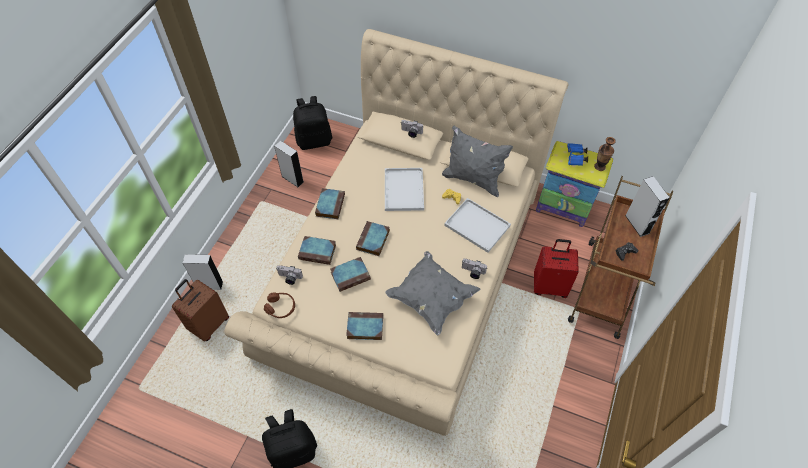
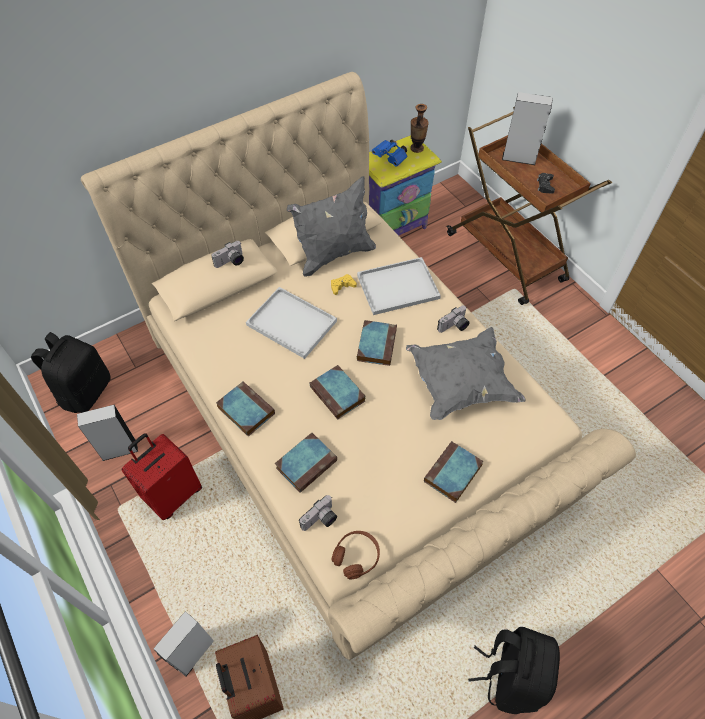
camera: 55 degrees left, 0 degrees up
book [330,257,371,292] -> book moved to [357,320,397,366]
red suitcase [534,239,579,298] -> red suitcase moved to [121,433,202,520]

